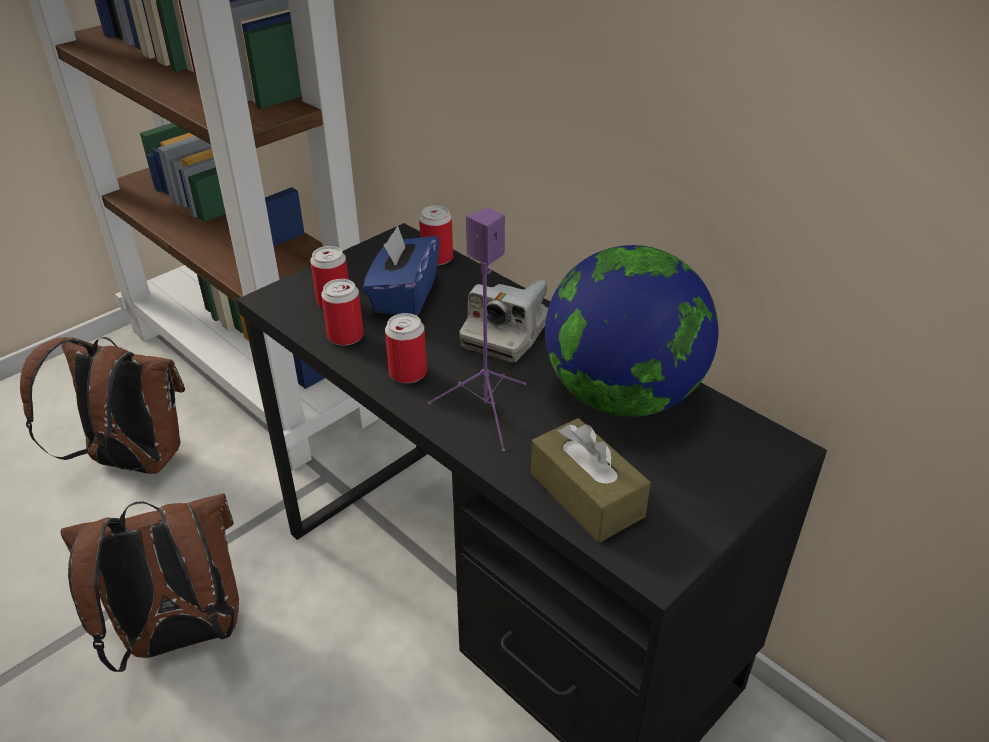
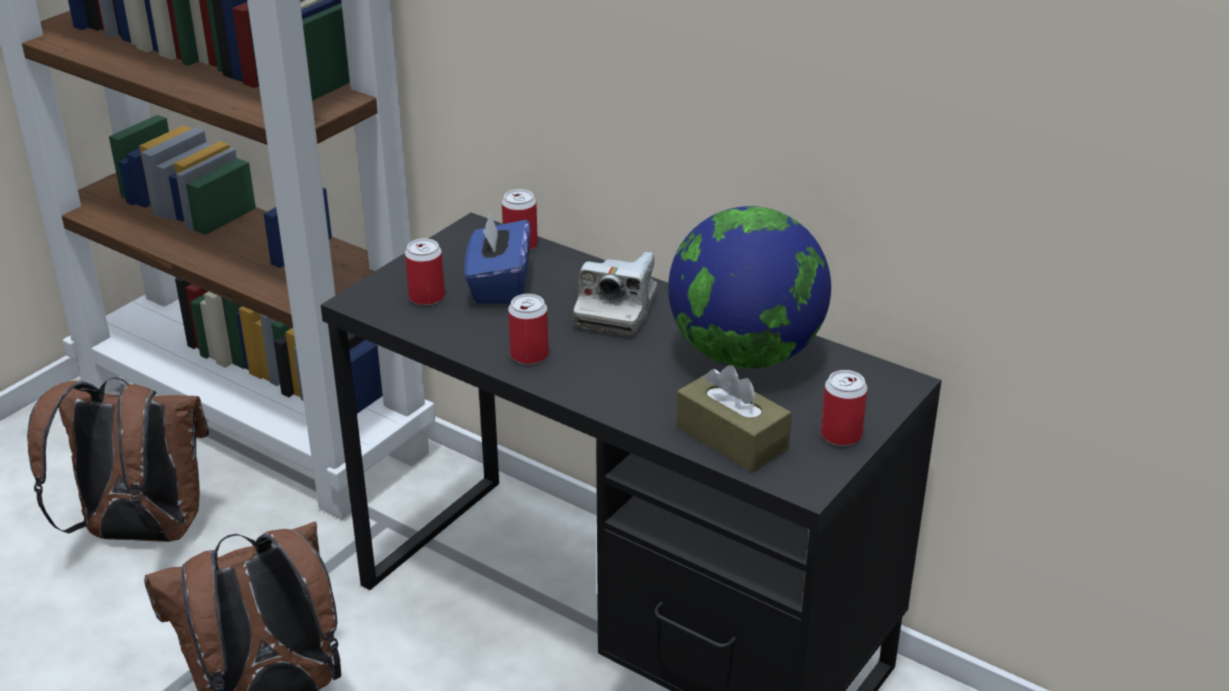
camera: 10 degrees left, 5 degrees down
can [321,279,364,346] -> can moved to [821,370,868,446]
purple speaker [428,207,526,452] -> none

